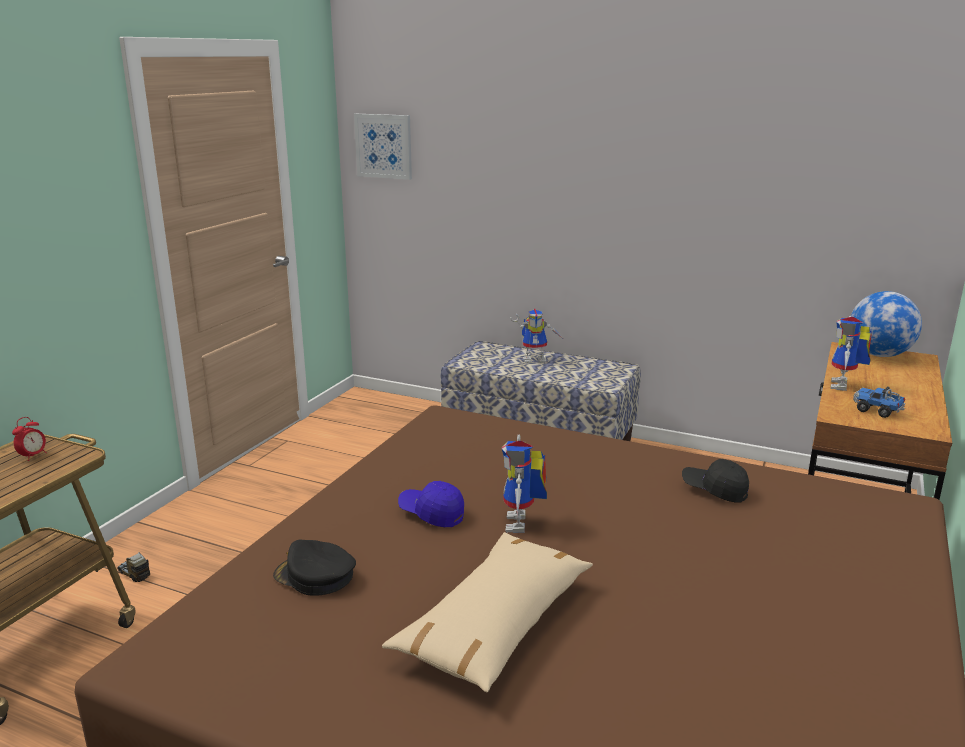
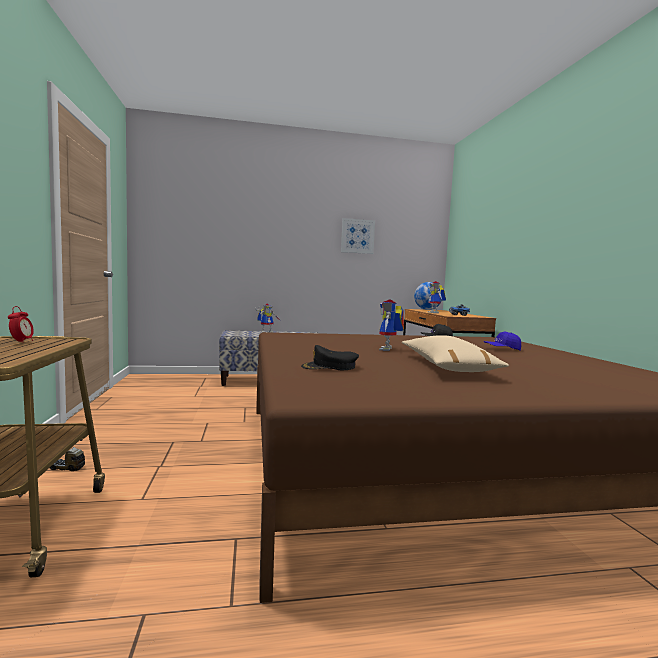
camera: 35 degrees left, 15 degrees down
picture [354,114,412,180] -> picture moved to [341,218,375,254]
blue cap [398,481,464,527] -> blue cap moved to [484,331,521,351]
toy robot [502,435,547,533] -> toy robot turned 45 degrees clockwise [379,299,404,351]

